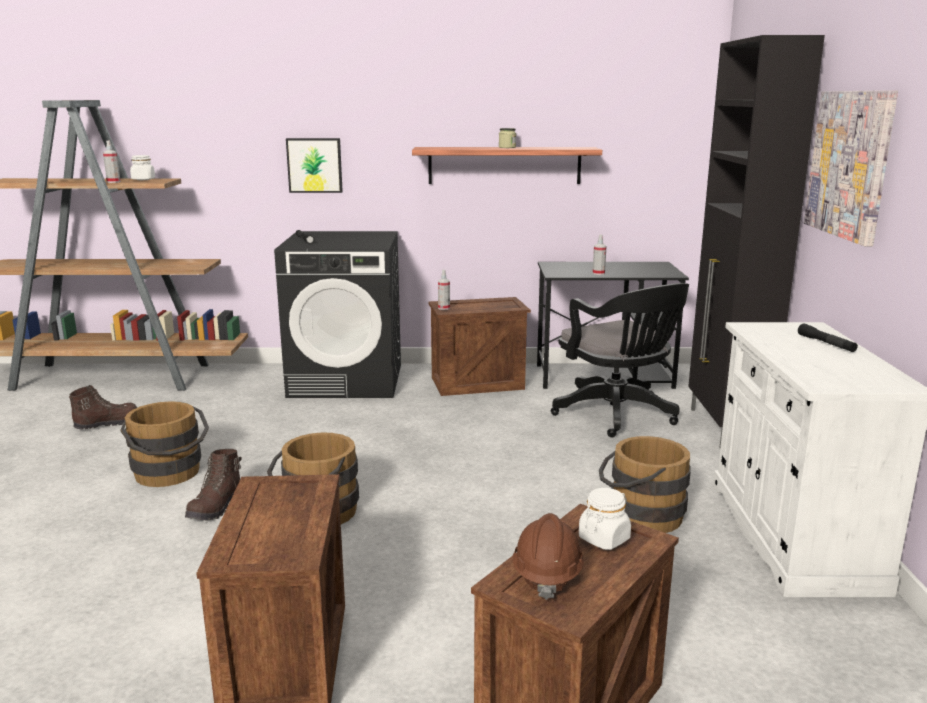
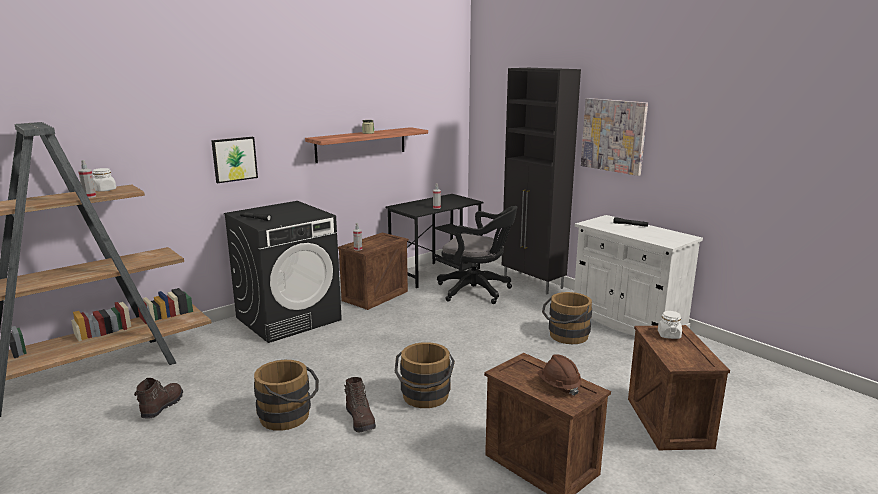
camera: 40 degrees left, 0 degrees up
brown hard hat [513,513,584,600] -> brown hard hat moved to [538,354,581,396]

